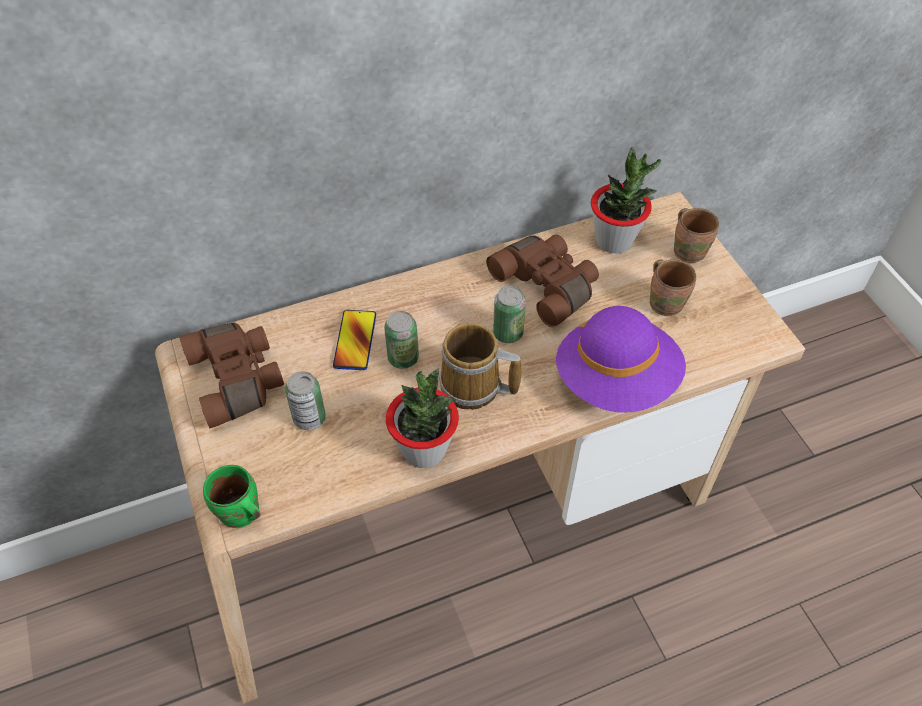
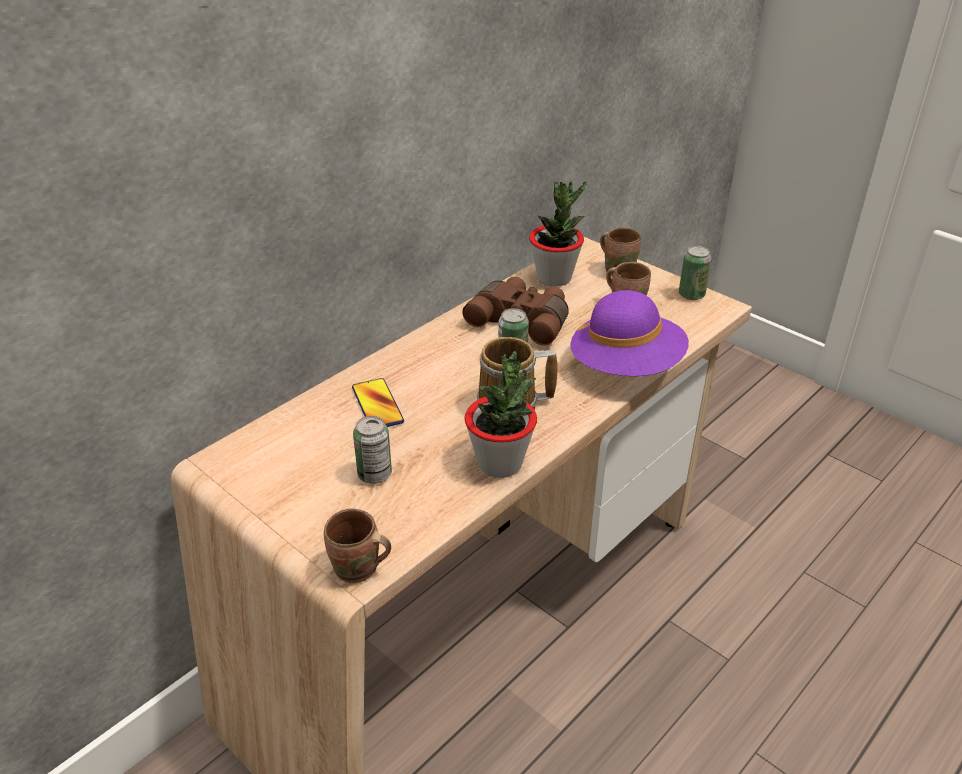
camera: 25 degrees left, 15 degrees down
brown binoculars [179,323,284,428] -> none
green mug [203,465,261,528] -> brown mug [324,508,391,583]
can [384,311,419,369] -> can moved to [679,245,712,300]

